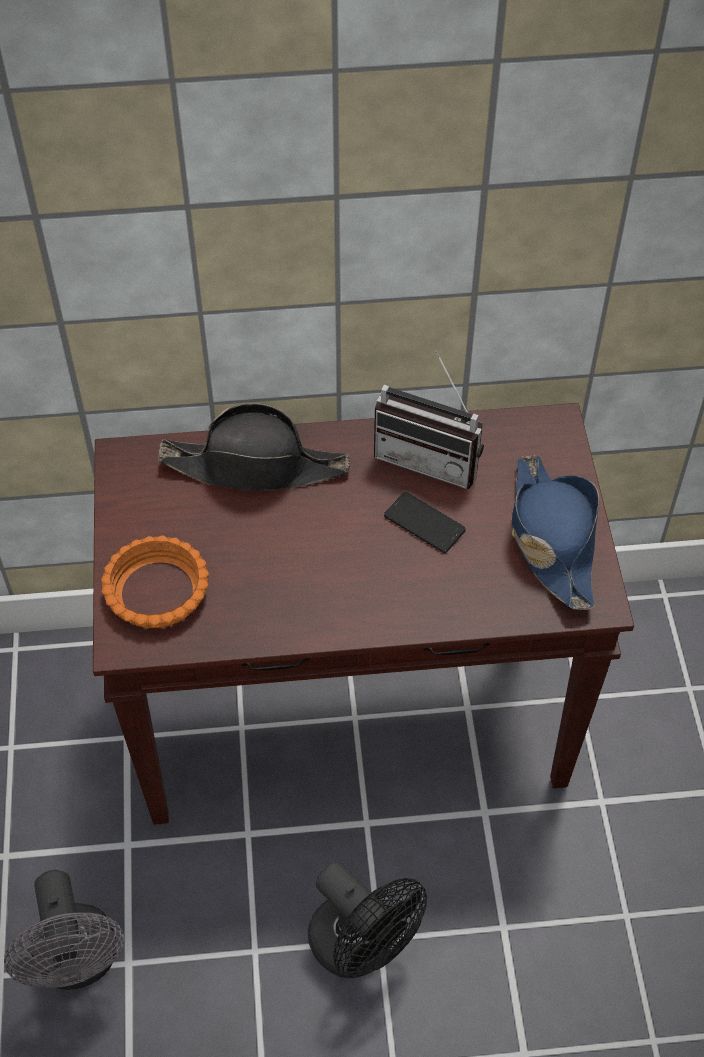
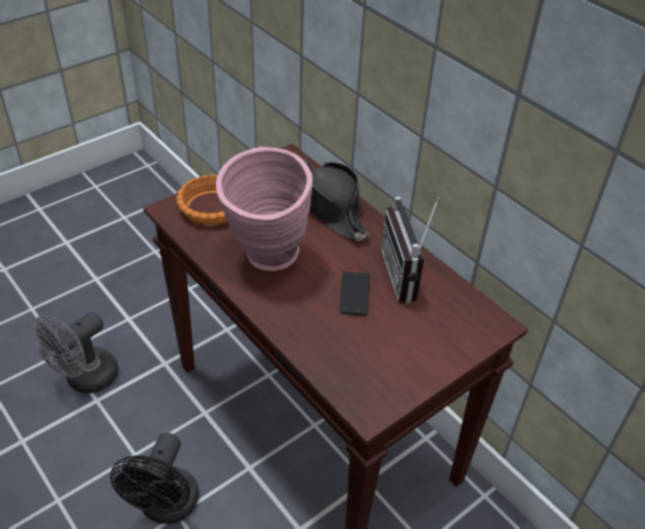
camera: 55 degrees right, 10 degrees down
blue hat [511,455,599,610] -> none
none -> pink vase [216,147,313,271]

